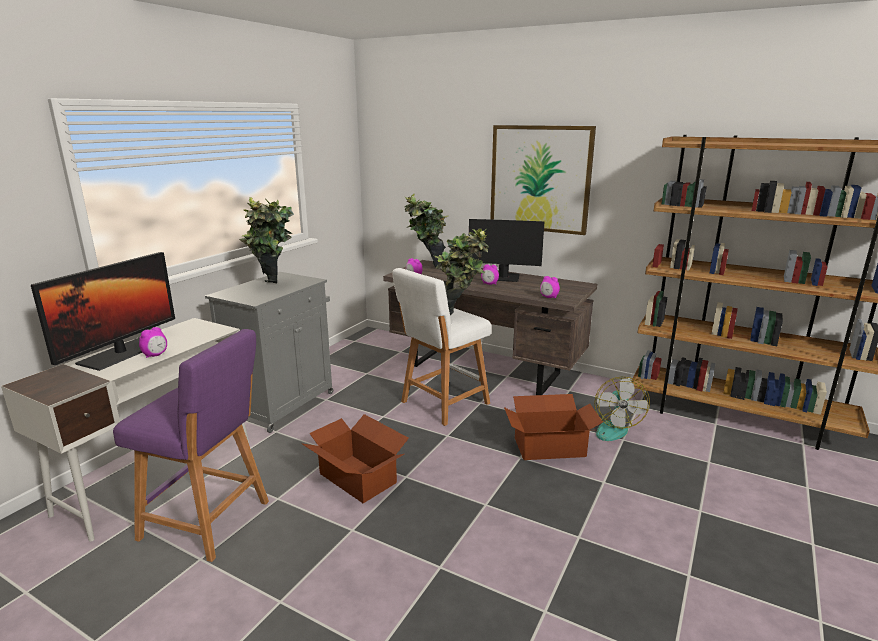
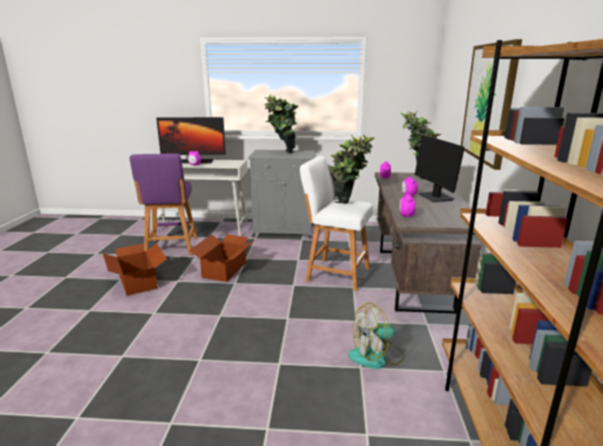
camera: 65 degrees right, 0 degrees up
cardboard box [504,394,603,460] -> cardboard box moved to [103,243,167,296]

